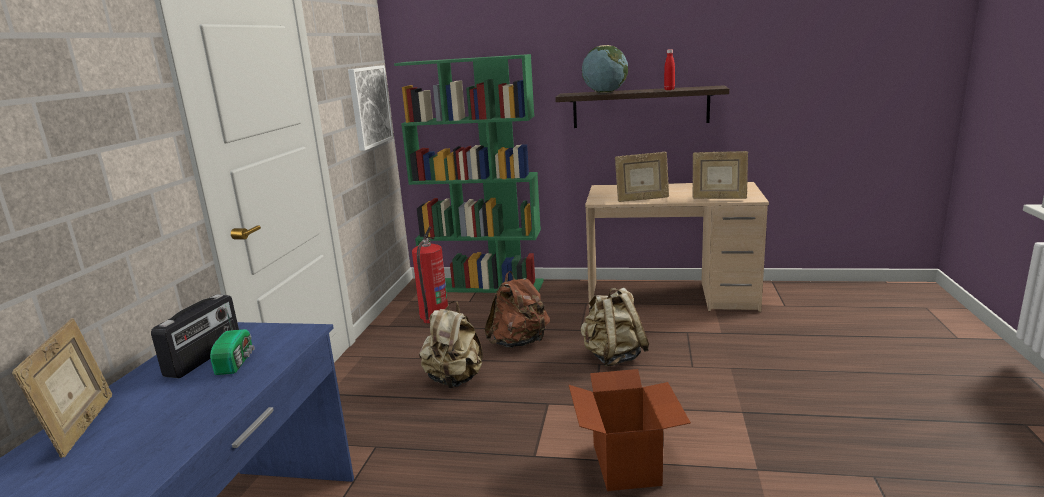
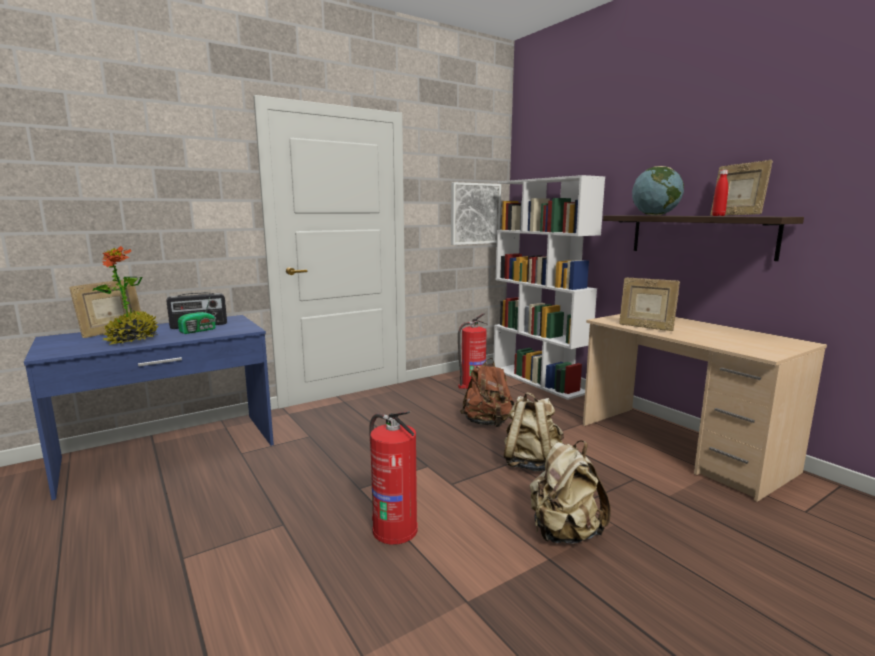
camera: 45 degrees right, 5 degrees down
green bookcase [394,54,544,293] -> white bookcase [493,175,605,400]
beige backpack [419,301,483,388] -> beige backpack moved to [530,441,611,544]
cardboard box [569,369,691,491] -> fire extinguisher [369,411,418,545]
picture frame [693,151,748,199] -> picture frame moved to [710,160,773,216]
none -> potted plant [93,246,158,345]

